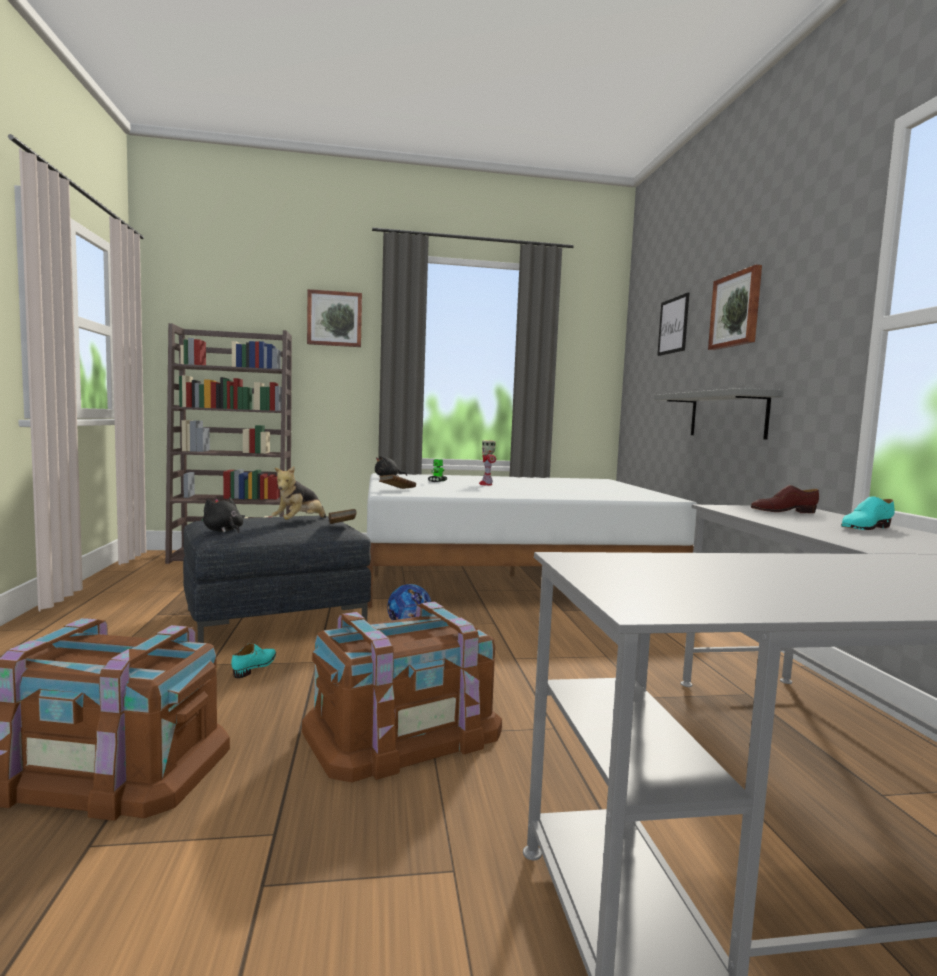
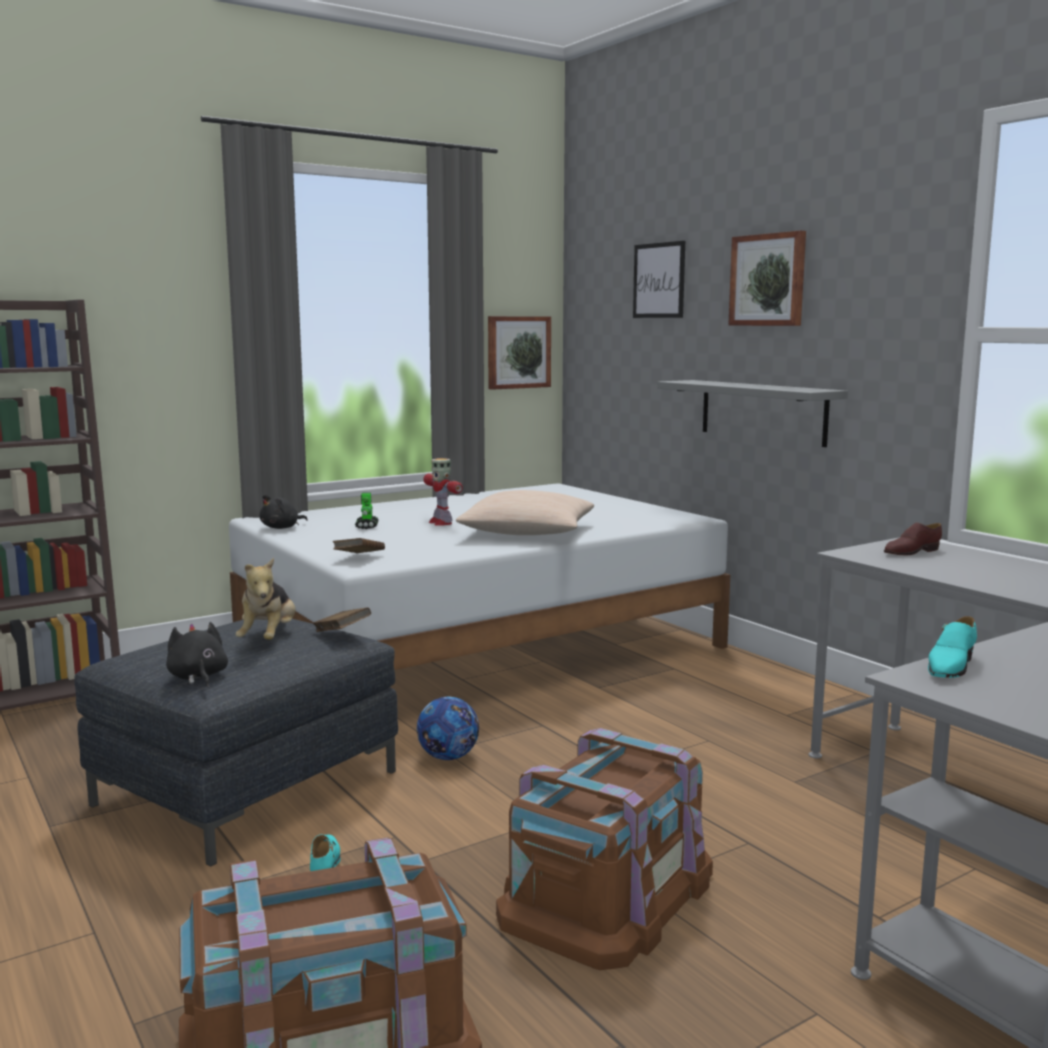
camera: 25 degrees left, 5 degrees up
black plush toy [203,497,243,533] -> black plush toy turned 45 degrees clockwise [166,622,228,687]
picture [307,289,362,347] -> picture moved to [488,316,551,390]
turquoise shoe [841,496,895,530] -> turquoise shoe moved to [928,616,977,678]
none -> beige pillow [456,490,594,535]

